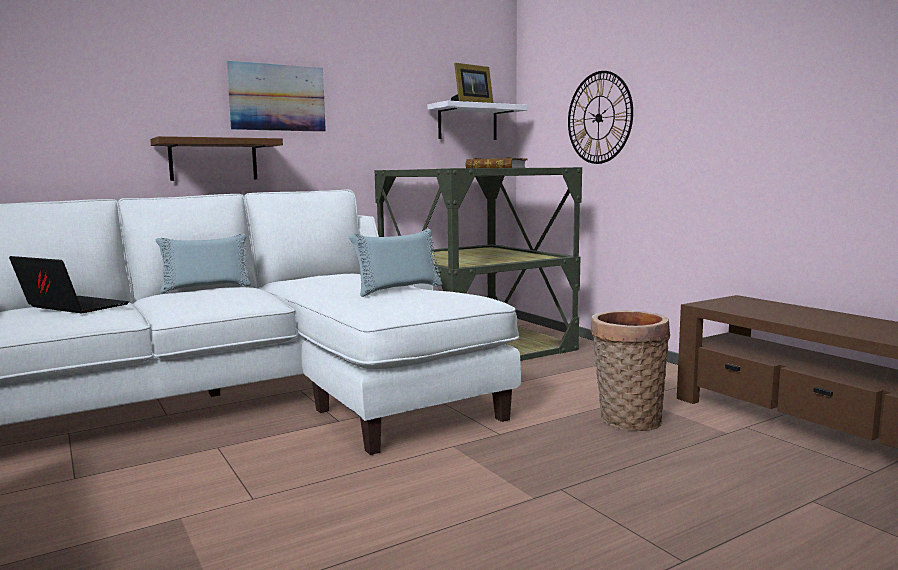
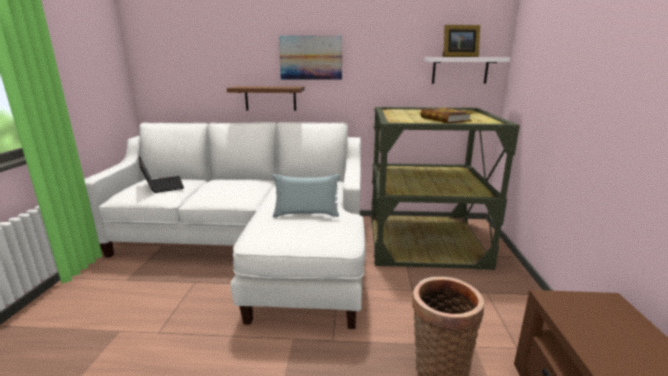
camera: 35 degrees right, 10 degrees up
blue pillow [156,234,251,293] -> none
wall clock [568,71,633,164] -> none

